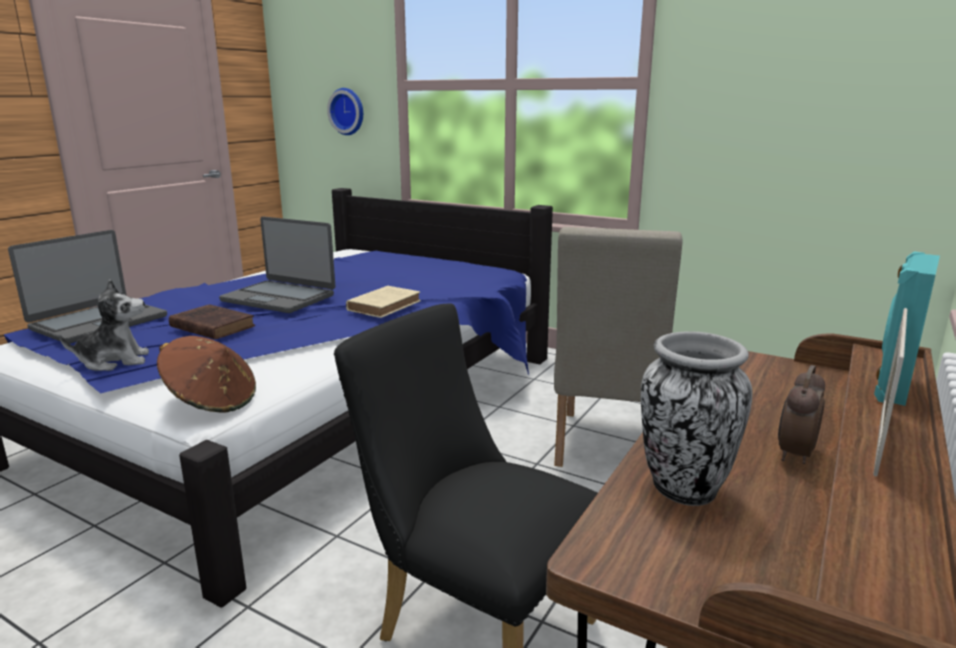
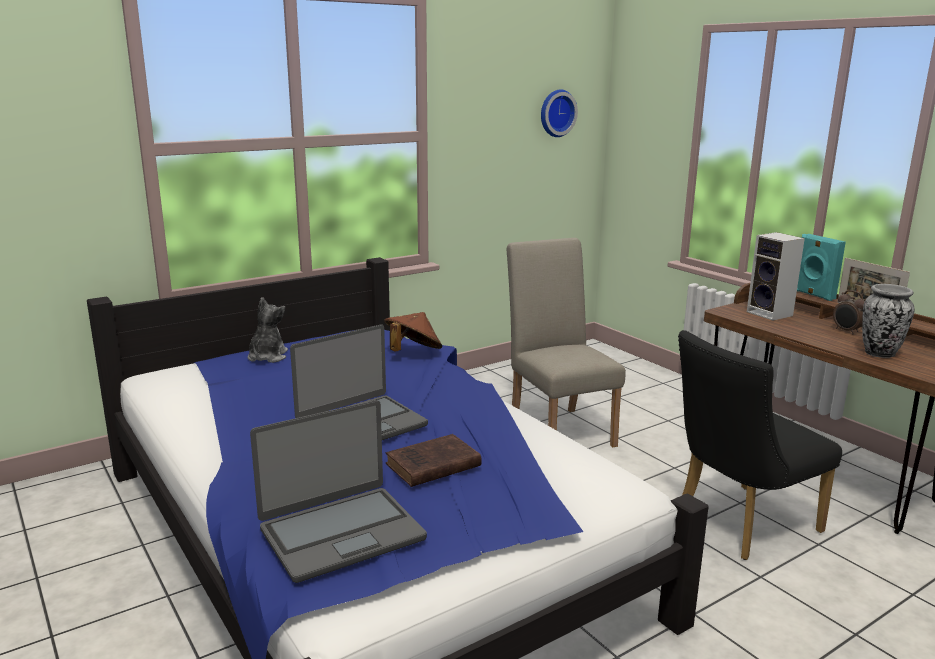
camera: 65 degrees left, 0 degrees up
laptop [8,230,167,344] -> laptop turned 90 degrees clockwise [250,400,427,583]
plush toy [59,279,149,371] -> plush toy moved to [248,297,288,363]
brown hat [157,336,256,413] -> brown hat moved to [384,312,442,352]
wall clock [327,88,363,135] -> wall clock moved to [541,89,578,137]
beige book [346,286,421,318] -> none
beige chair [554,227,683,467] -> beige chair turned 150 degrees counterclockwise [506,238,626,447]
none -> speaker [747,232,805,321]

